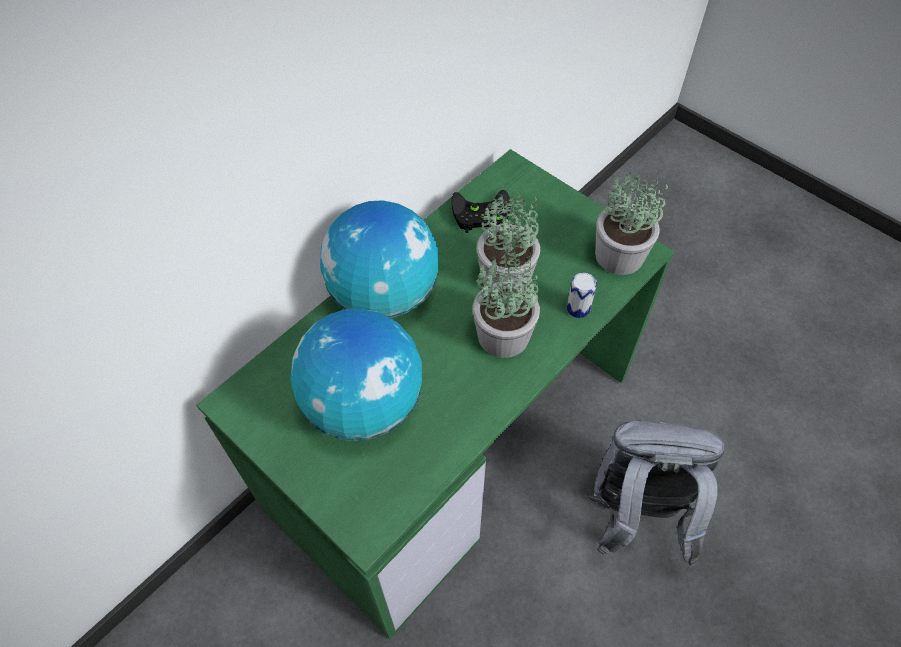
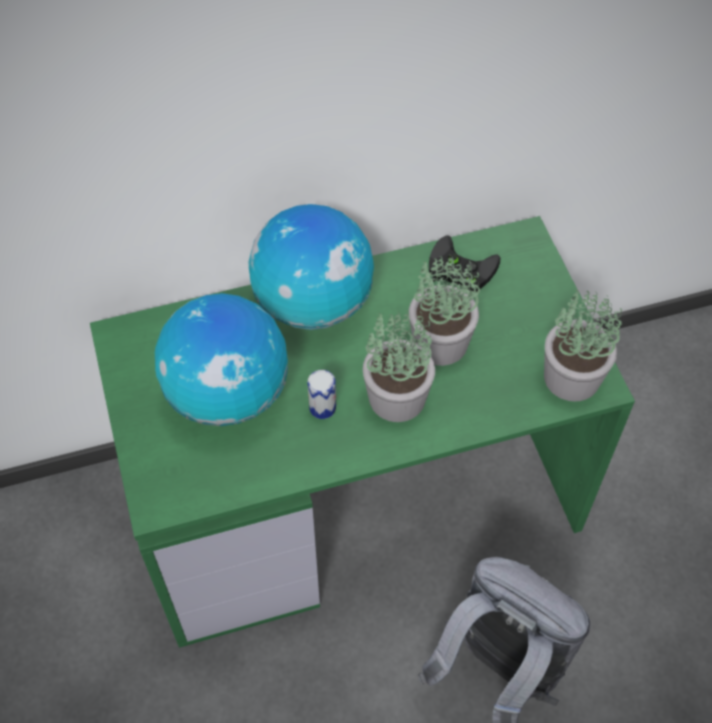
camera: 30 degrees right, 0 degrees up
can [567,272,597,318] -> can moved to [308,370,336,419]

